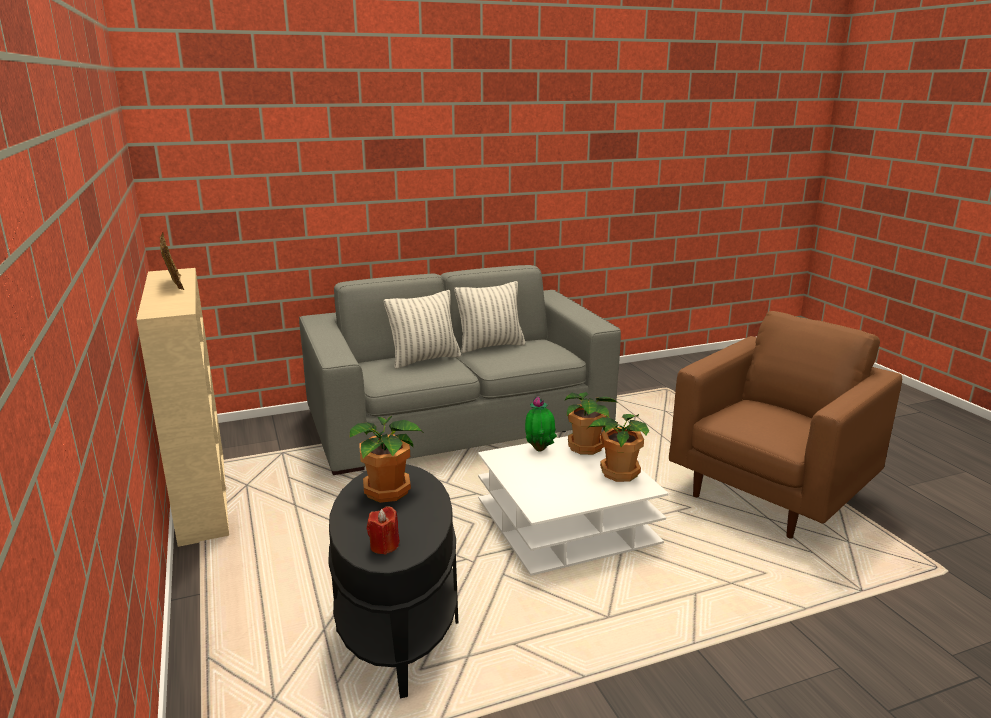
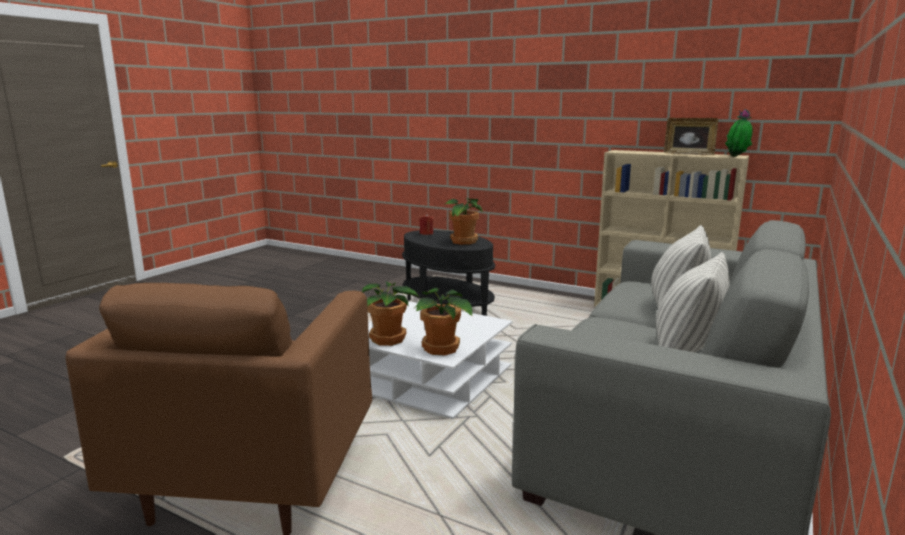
camera: 140 degrees right, 5 degrees down
potted plant [525,396,557,451] -> potted plant moved to [725,109,753,157]

